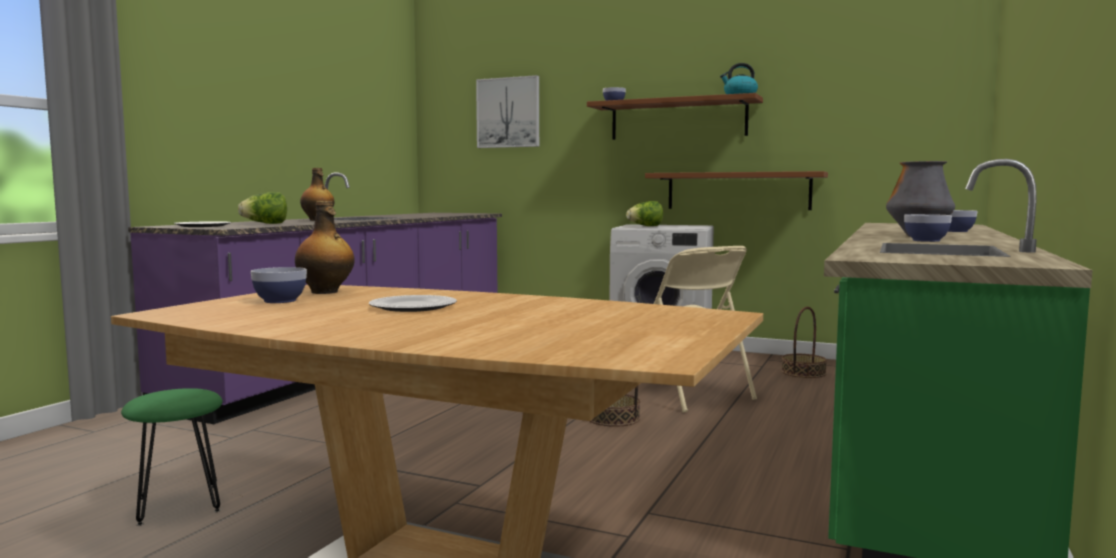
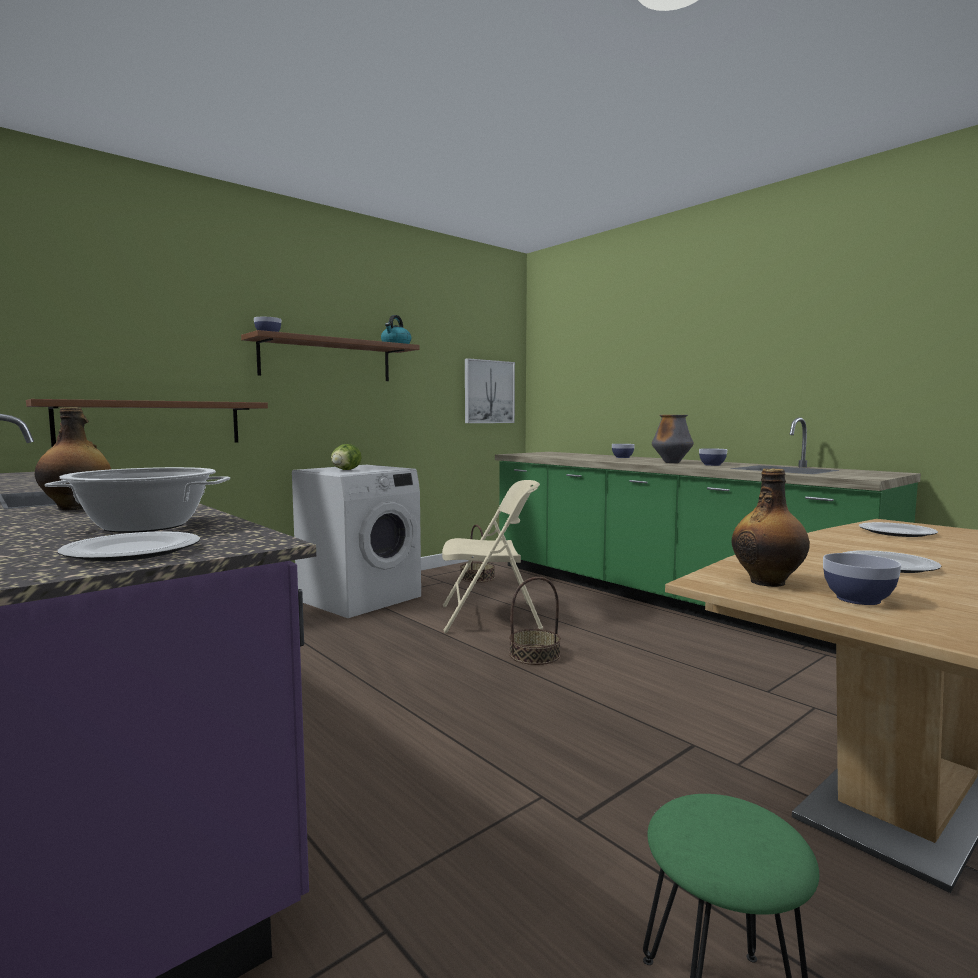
camera: 65 degrees left, 0 degrees up
lettuce [238,192,287,224] -> cooking pot [45,467,230,533]
picture [476,75,539,148] -> picture moved to [465,358,515,423]
brown shelf [645,171,828,210] -> brown shelf moved to [26,399,268,447]
none -> plate [859,522,938,537]

